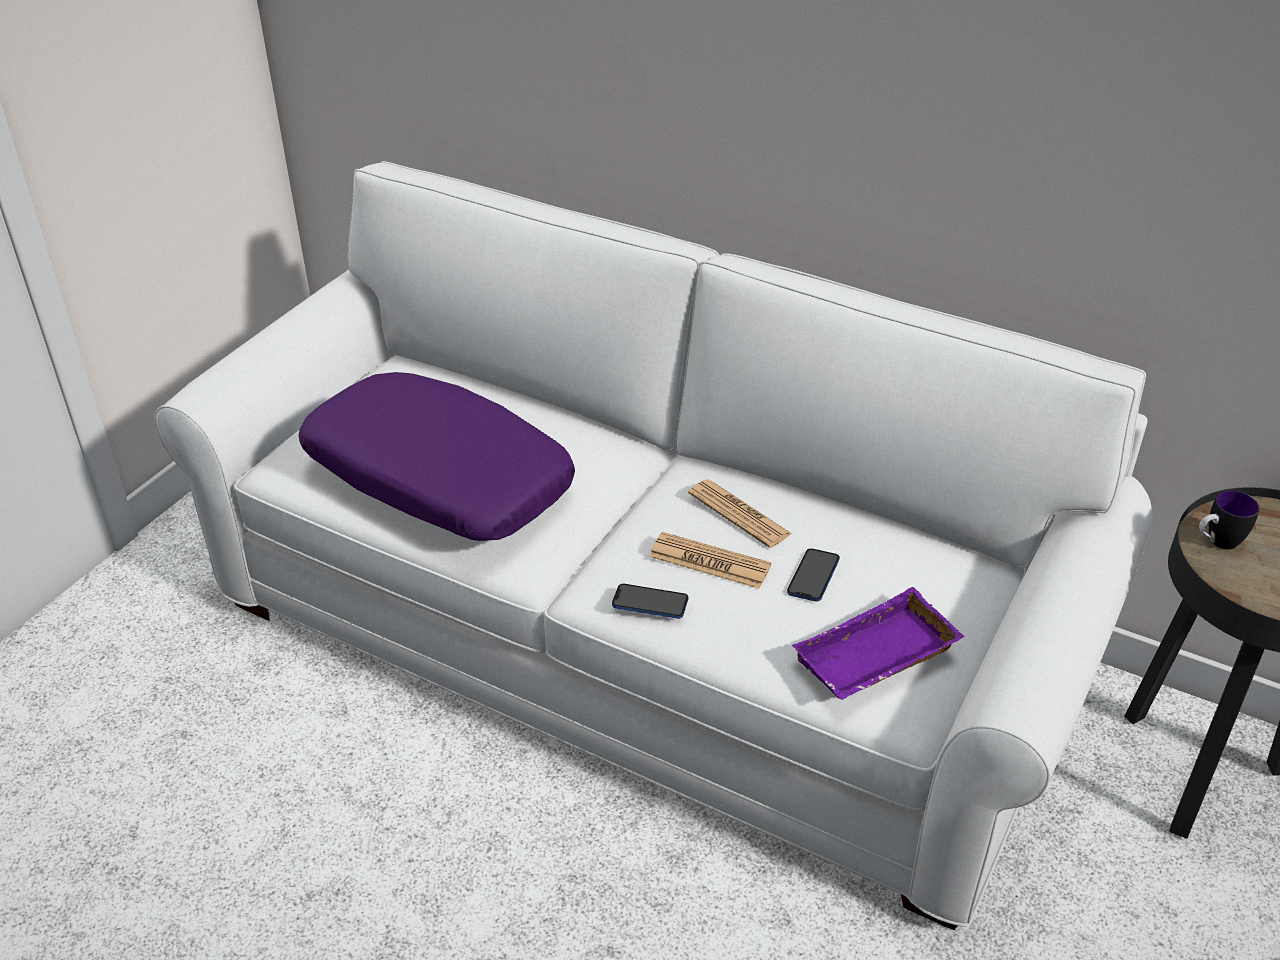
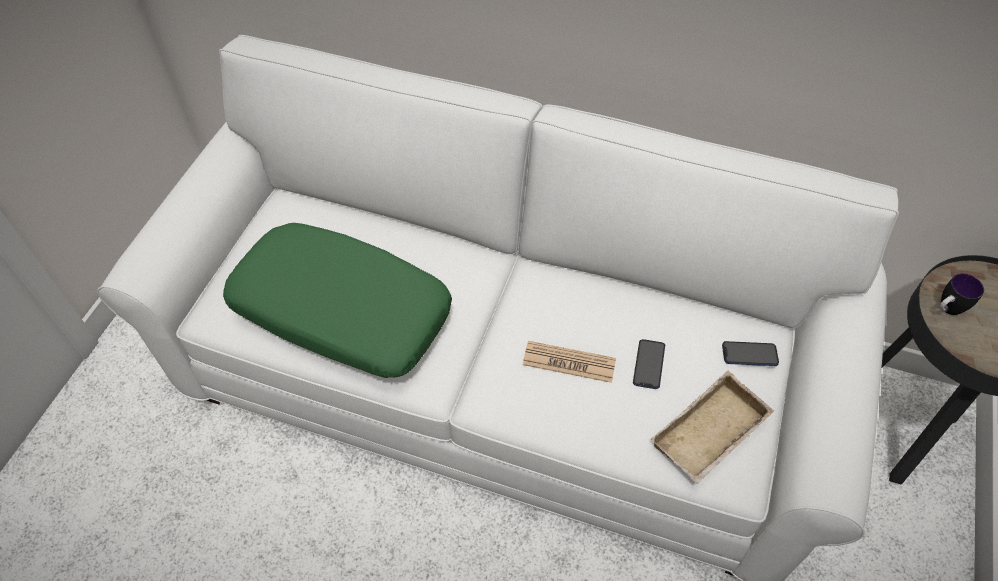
camera: 10 degrees left, 15 degrees up
purple pillow [299,372,575,541] -> green pillow [223,223,452,378]
phone [612,584,688,619] -> phone moved to [722,341,779,366]
newspaper [688,479,792,548] -> none
purple tray [792,587,965,700] -> beige tray [651,371,774,484]

